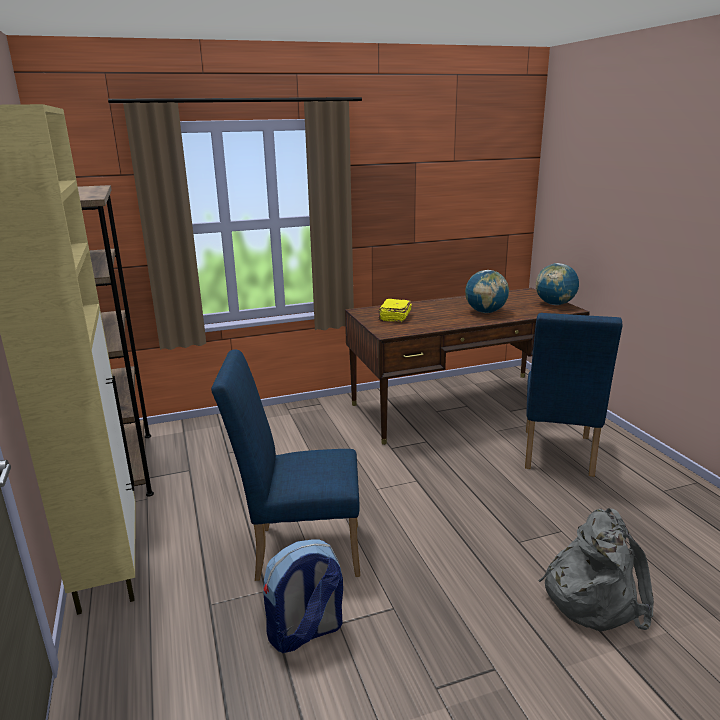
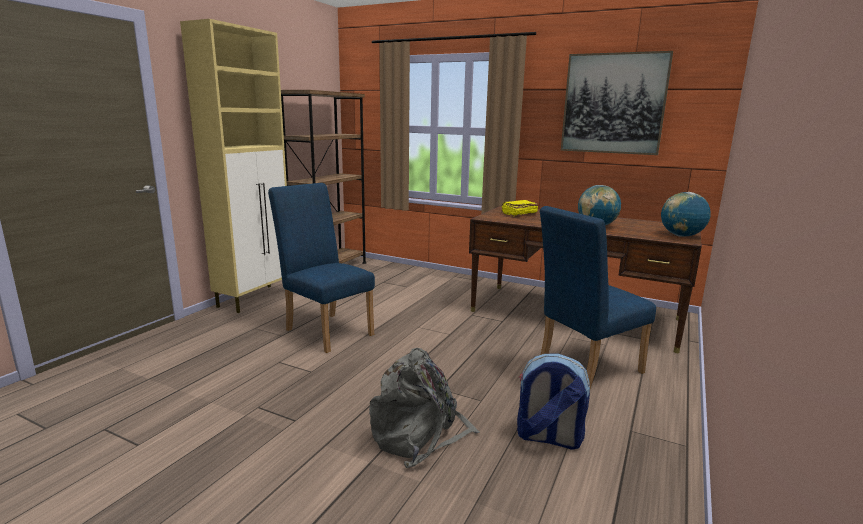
camera: 45 degrees right, 5 degrees down
backpack [263,540,343,653] -> backpack moved to [517,354,590,450]
none -> picture [561,51,673,155]

